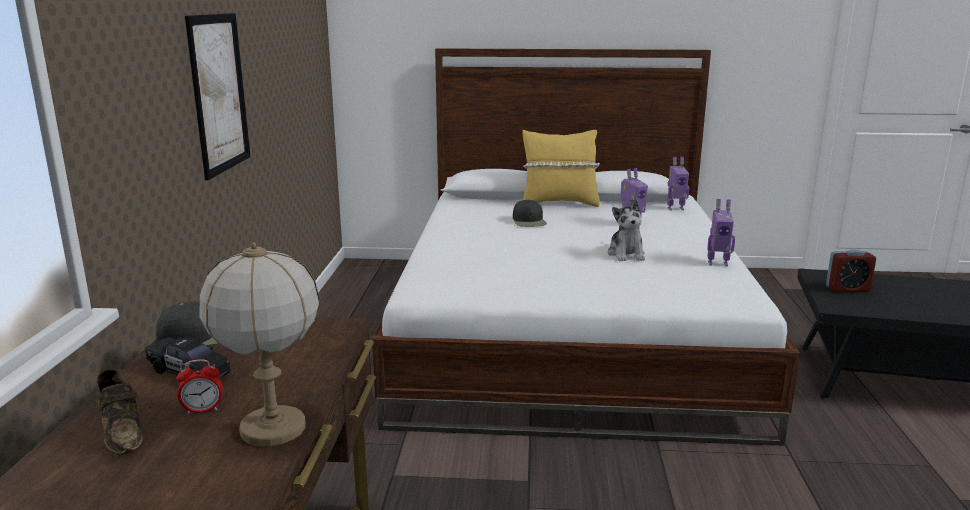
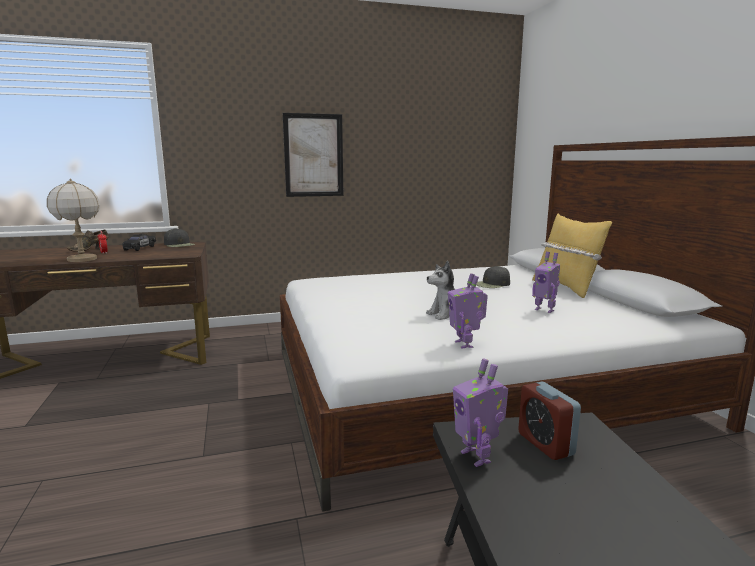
camera: 70 degrees right, 5 degrees down
toy robot [667,157,689,210] -> toy robot moved to [453,358,508,467]

